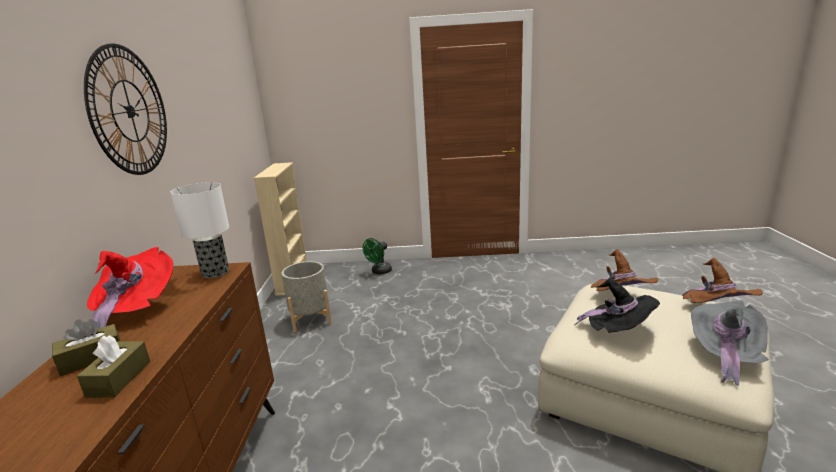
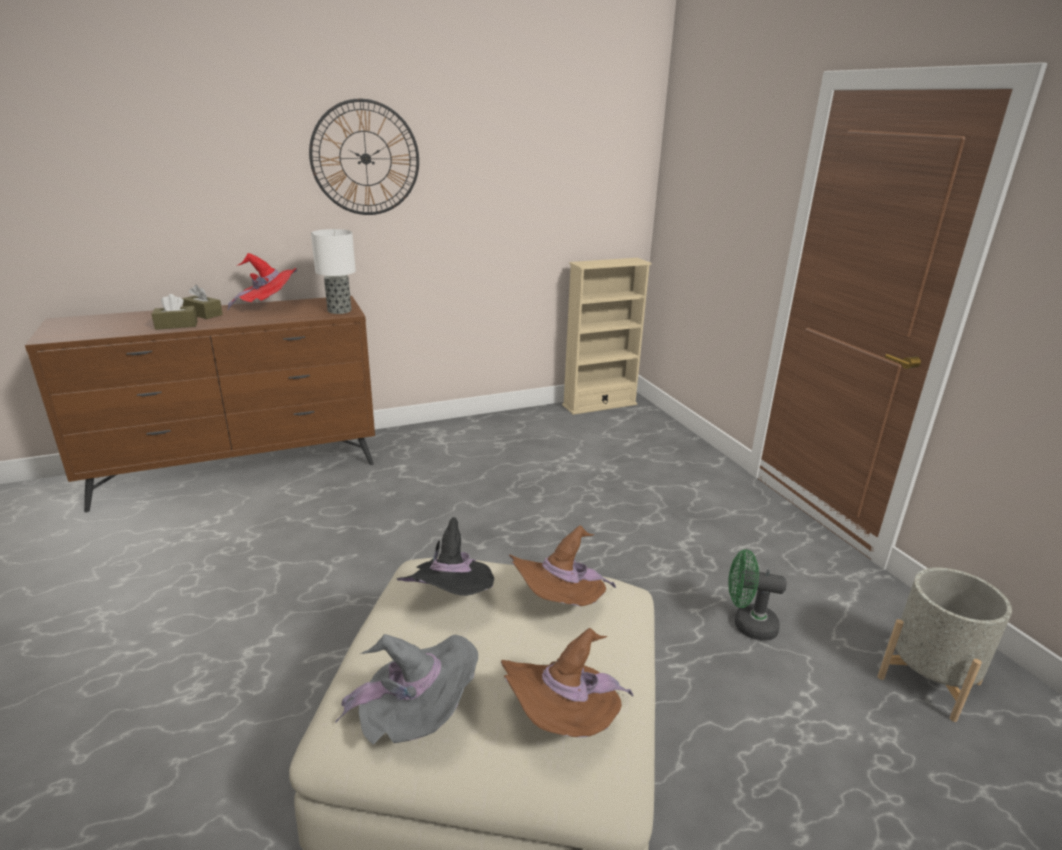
camera: 65 degrees right, 5 degrees up
grey planter [282,261,332,333] -> grey planter moved to [877,567,1012,722]
green fan [363,238,392,274] -> green fan moved to [729,549,787,640]

